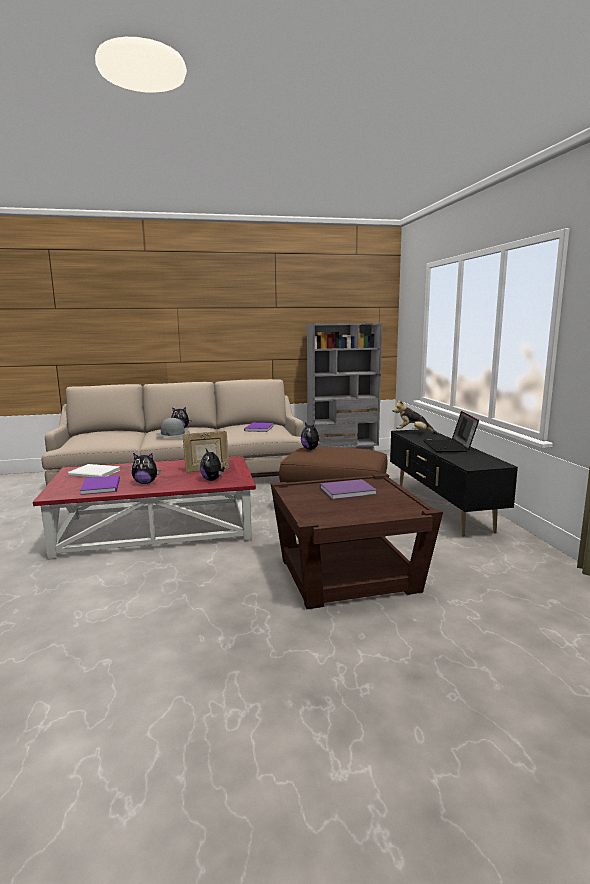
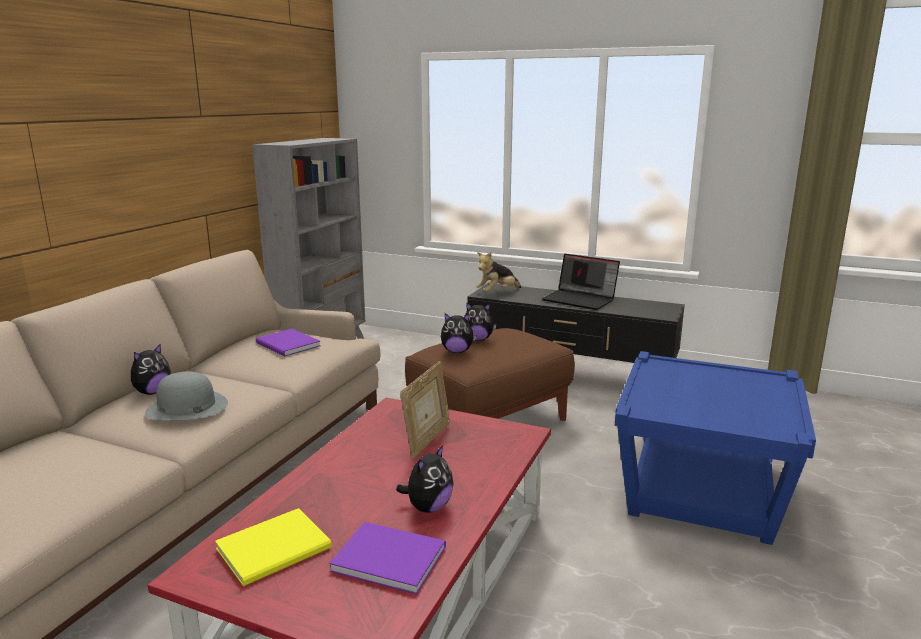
camera: 55 degrees left, 5 degrees up
white book [68,464,120,478] -> yellow book [215,508,332,587]
plush toy [200,449,224,481] -> plush toy moved to [465,302,497,341]
brown side table [271,473,443,609] -> blue side table [615,351,816,545]
purple book [320,479,377,499] -> none

